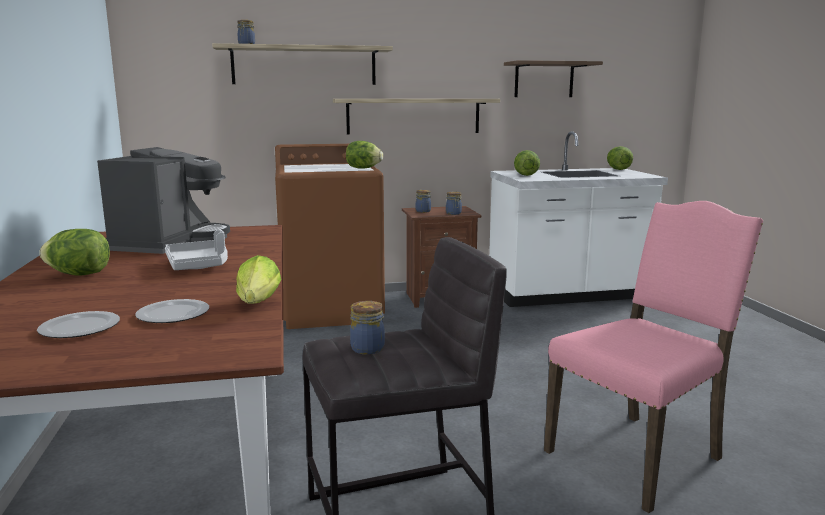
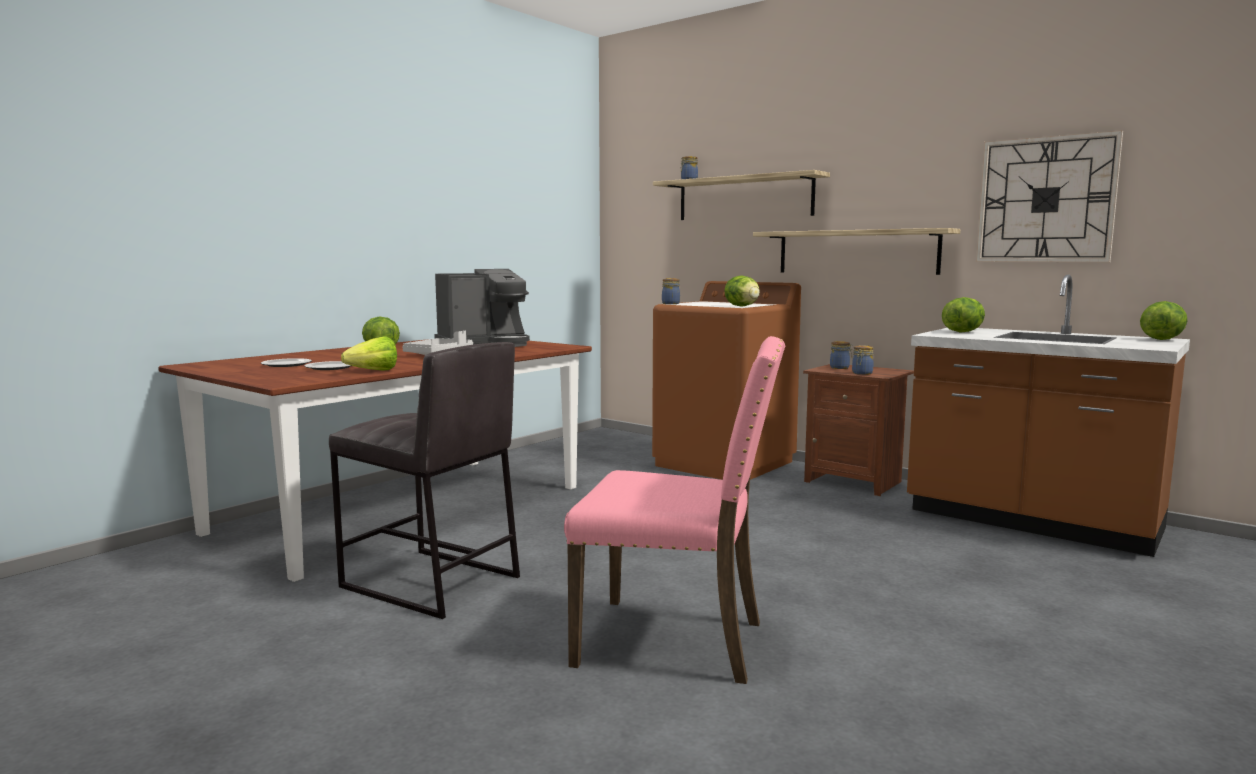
camera: 50 degrees right, 5 degrees down
jar [350,301,385,355] -> jar moved to [662,278,680,304]
white counter [489,131,668,307] -> brown counter [907,274,1190,557]
shelf [504,60,603,97] -> wall clock [976,130,1123,262]

